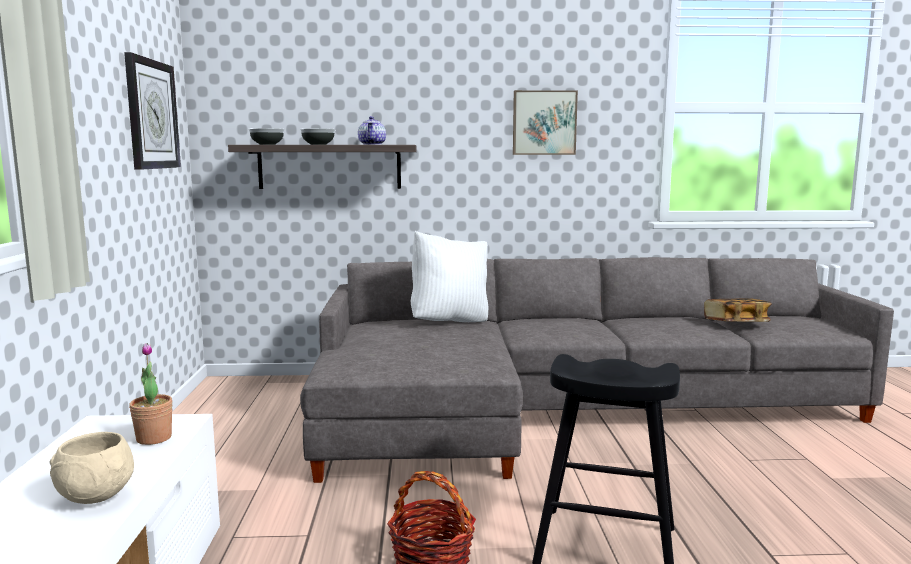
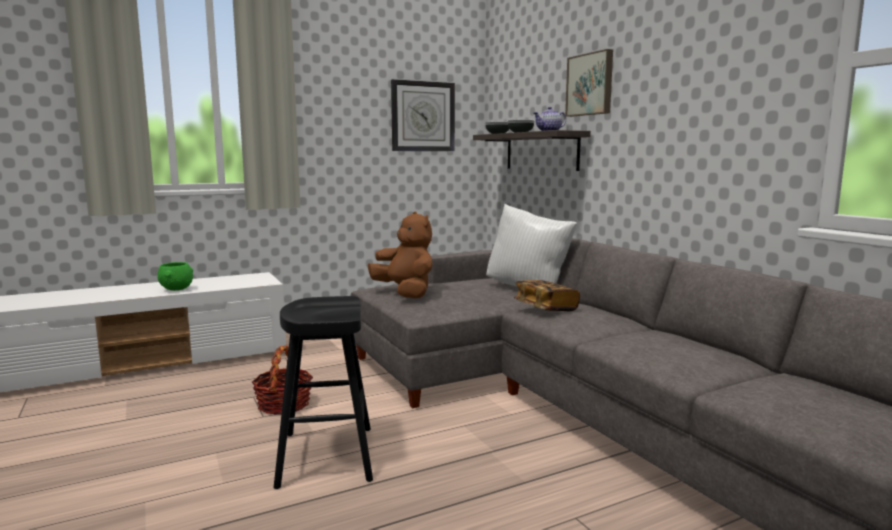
camera: 65 degrees right, 0 degrees up
beige bowl [49,432,134,504] -> green bowl [157,262,193,291]
potted plant [129,343,173,445] -> none
picture [513,90,578,155] -> picture moved to [565,49,613,117]
book [704,298,772,322] -> book moved to [514,280,580,311]
none -> brown plush toy [367,211,433,299]

